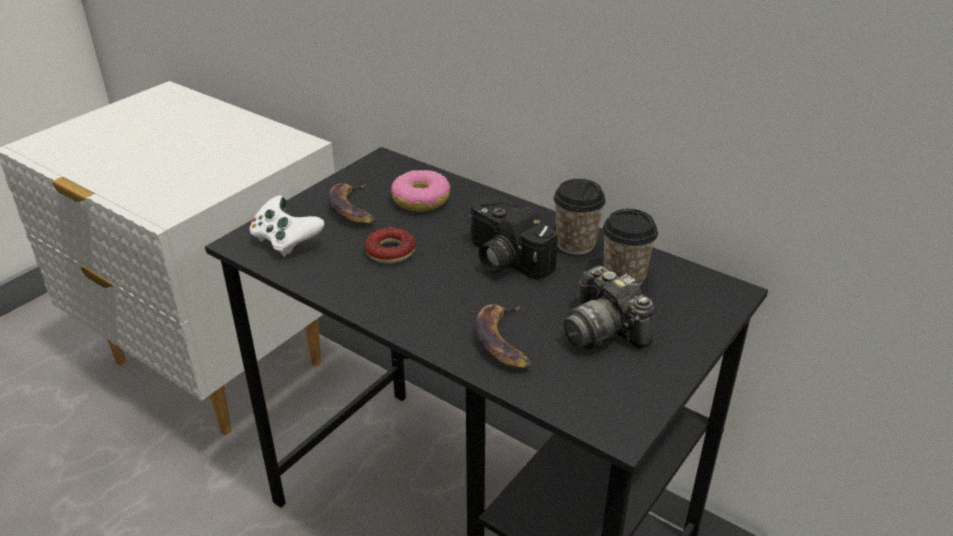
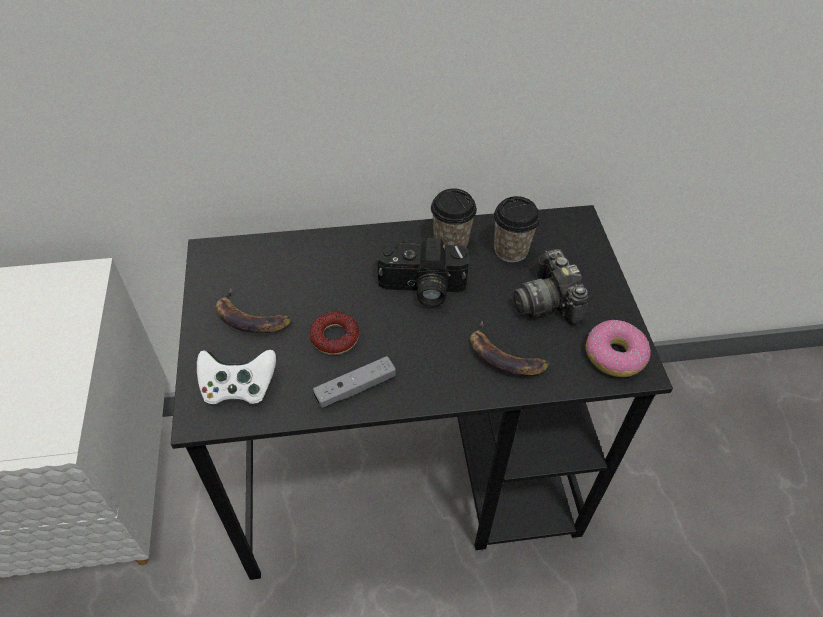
camera: 45 degrees left, 15 degrees up
donut [391,170,451,211] -> donut moved to [585,320,651,377]
camera [563,266,656,349] -> camera turned 60 degrees clockwise [514,249,589,325]
none -> grey game controller [313,356,396,408]

